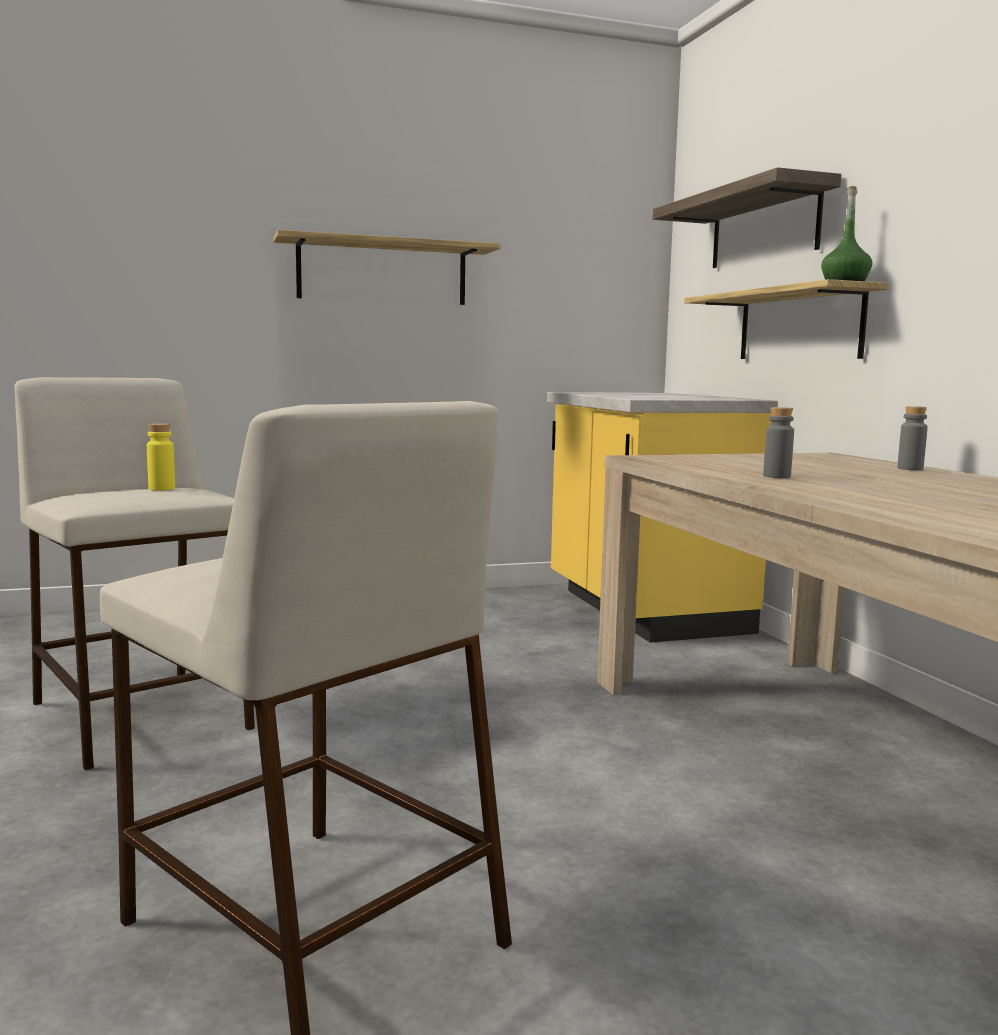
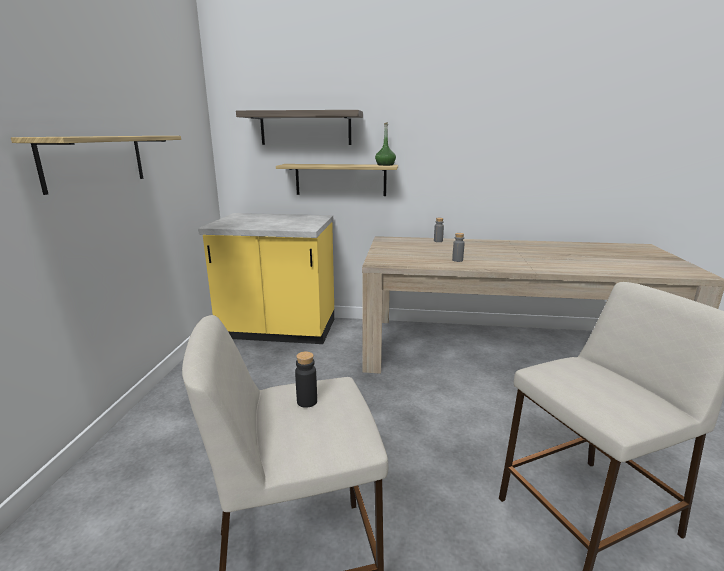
camera: 65 degrees left, 10 degrees up
yellow bottle [147,423,175,491] -> black bottle [295,352,317,408]

